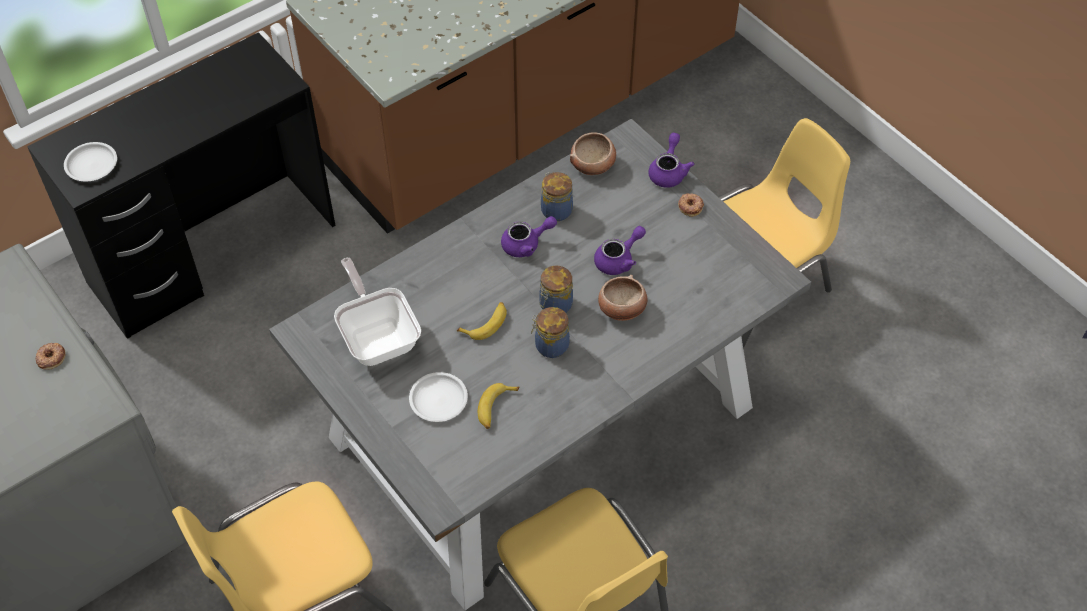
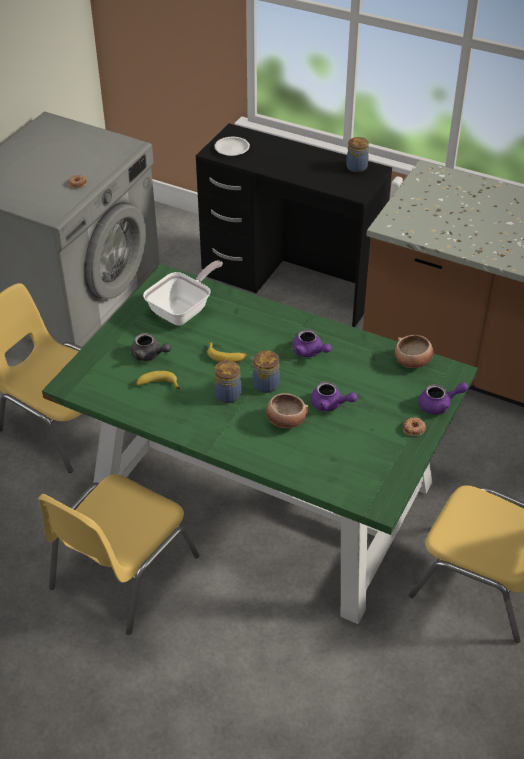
camera: 65 degrees right, 10 degrees down
grey dining table [269,118,811,610] -> green dining table [42,264,477,624]
white plate [409,372,468,422] -> grey teapot [131,333,171,361]
jar [541,172,573,221] -> jar moved to [346,137,369,172]

